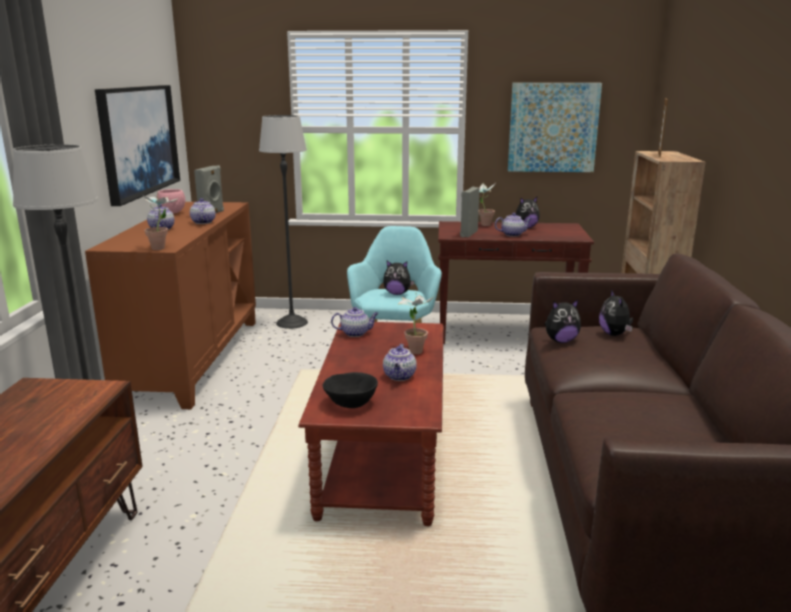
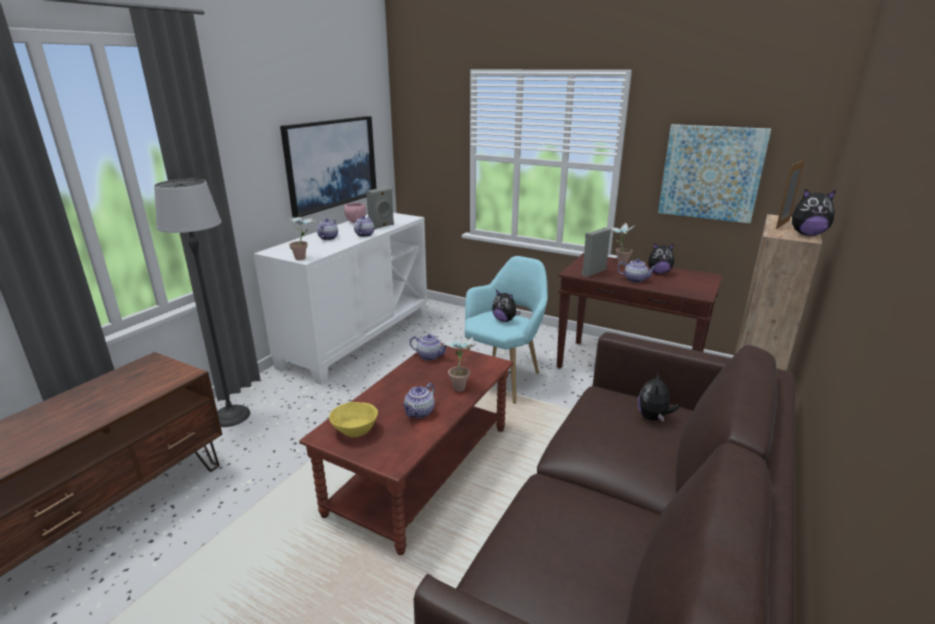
camera: 25 degrees right, 5 degrees up
brown cabinet [85,202,256,409] -> white cabinet [254,213,427,385]
floor lamp [259,115,308,329] -> none
black bowl [323,372,378,408] -> yellow bowl [329,402,378,437]
plush toy [544,300,581,343] -> plush toy moved to [792,189,836,236]

